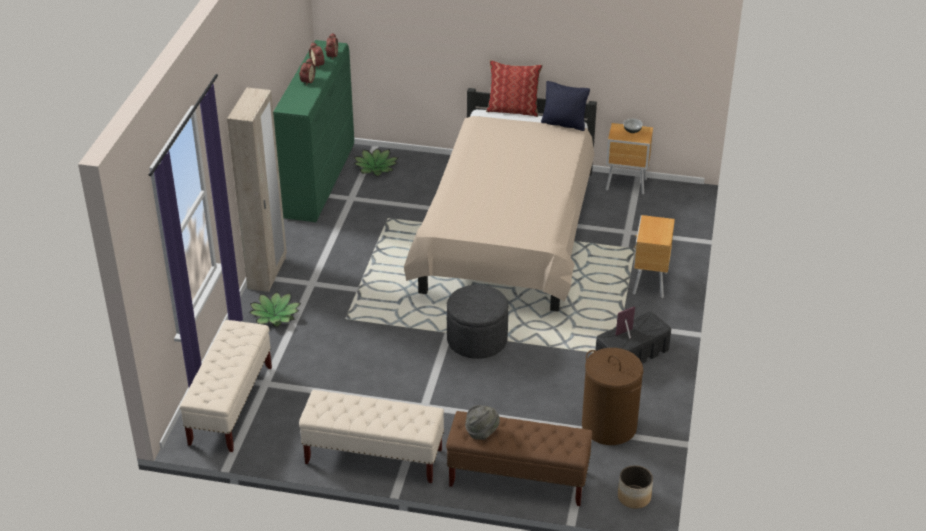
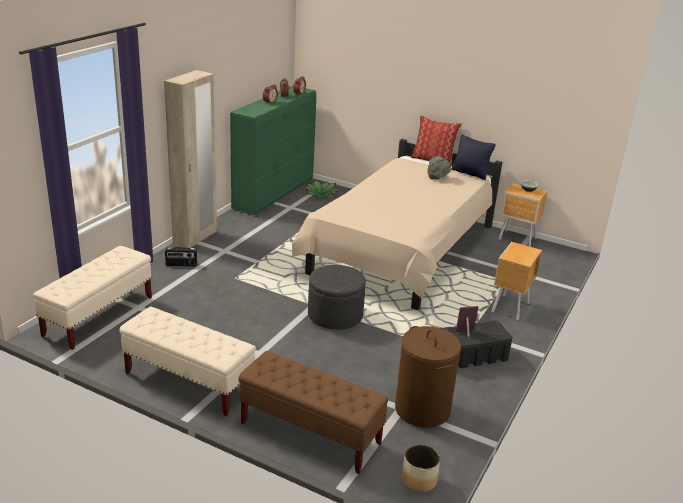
camera: 15 degrees right, 10 degrees down
potted plant [249,292,301,327] -> radio [165,247,197,266]
grey hat [465,405,500,440] -> grey hat moved to [427,156,451,179]

